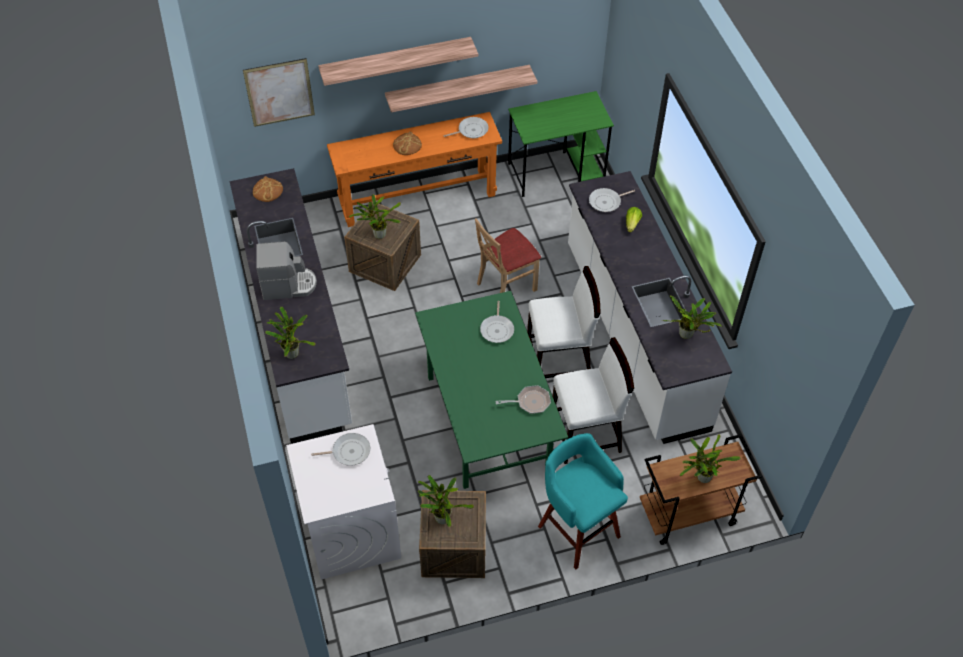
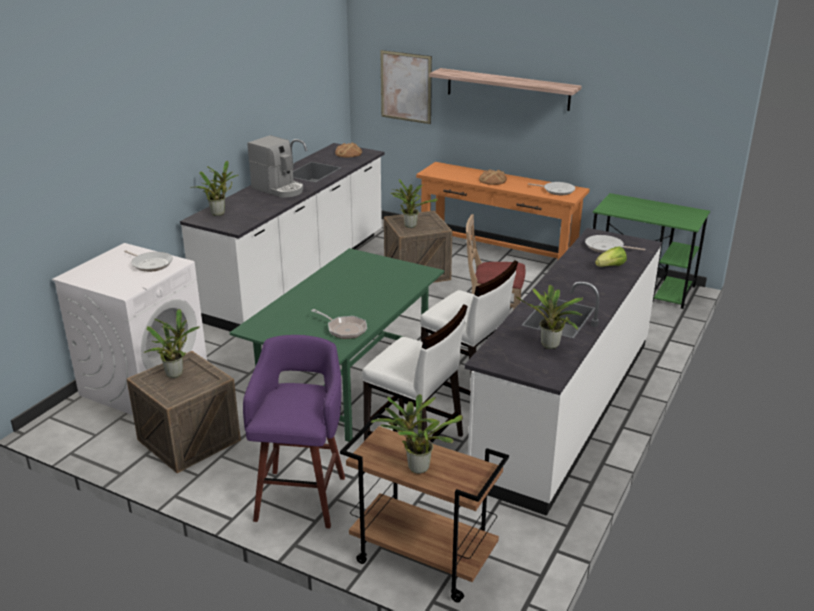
camera: 45 degrees right, 25 degrees down
shelf [385,65,537,113] -> none
frying pan [480,301,514,343] -> none
turquoise stool [538,433,628,569] -> purple stool [243,335,345,528]

